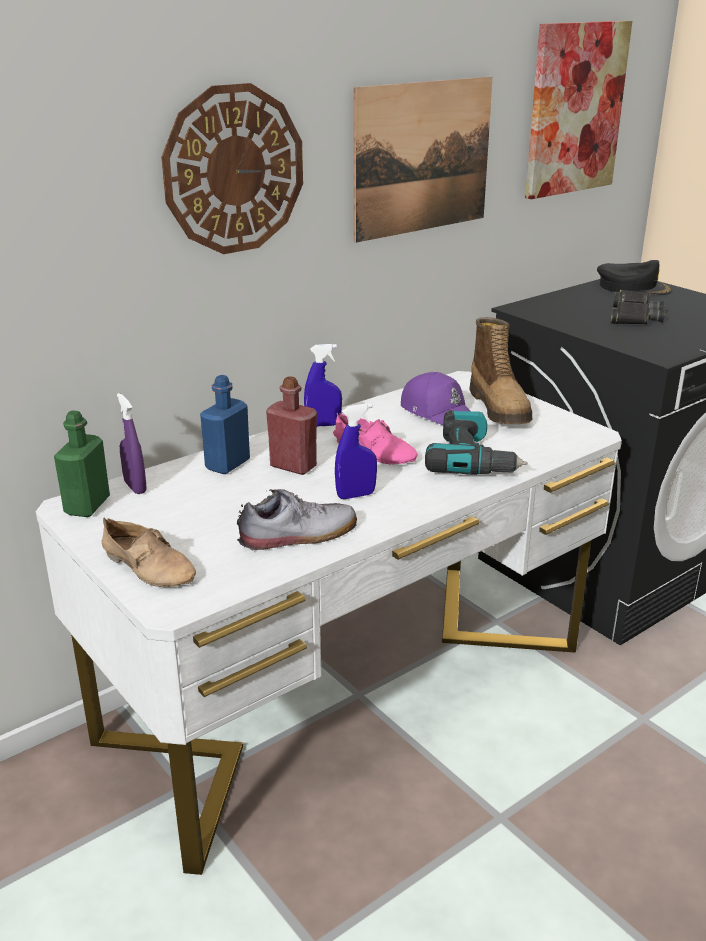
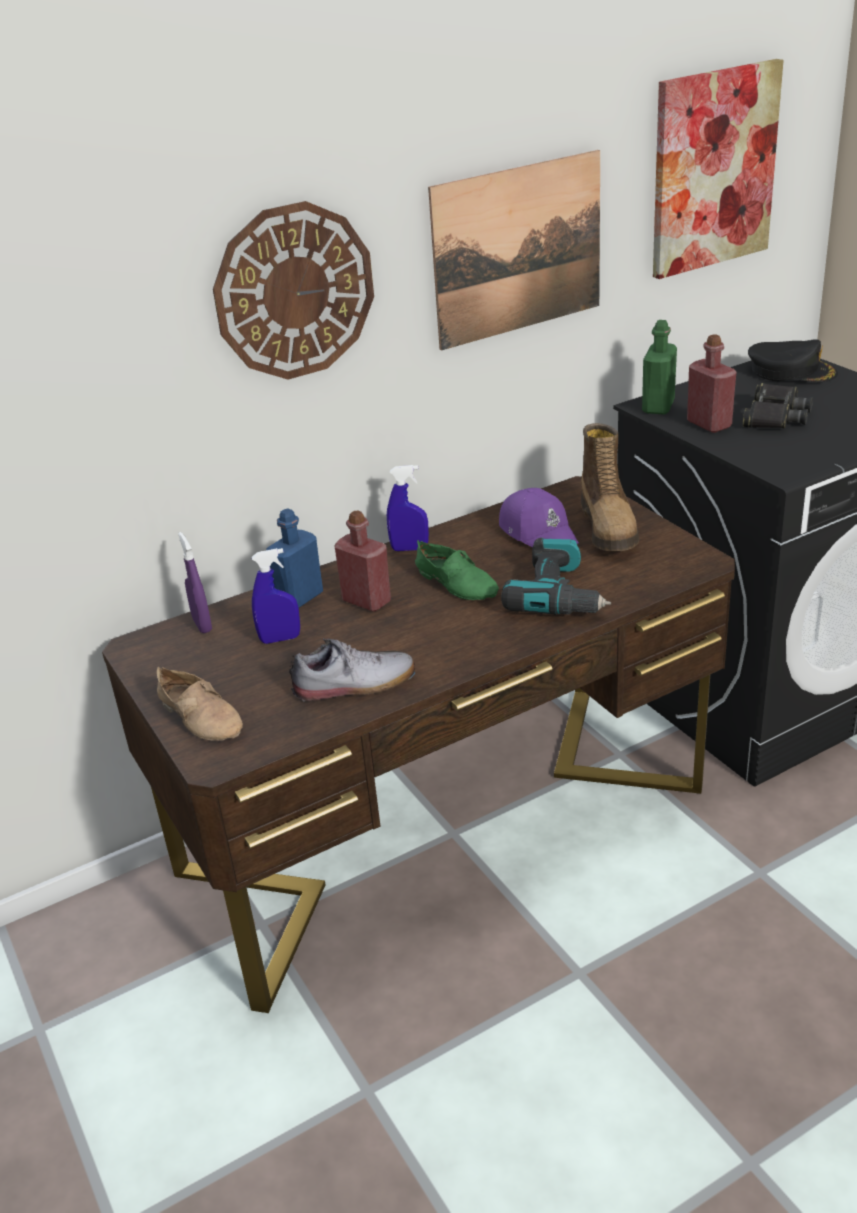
camera: 10 degrees right, 5 degrees up
white desk [36,371,622,875] -> brown desk [102,476,735,1013]
green bottle [54,410,110,517] -> green bottle moved to [642,320,677,414]
pink shoe [333,412,417,465] -> green shoe [415,540,499,600]
blue spray bottle [335,403,377,499] -> blue spray bottle moved to [252,548,300,644]
none -> red bottle [687,334,737,433]

